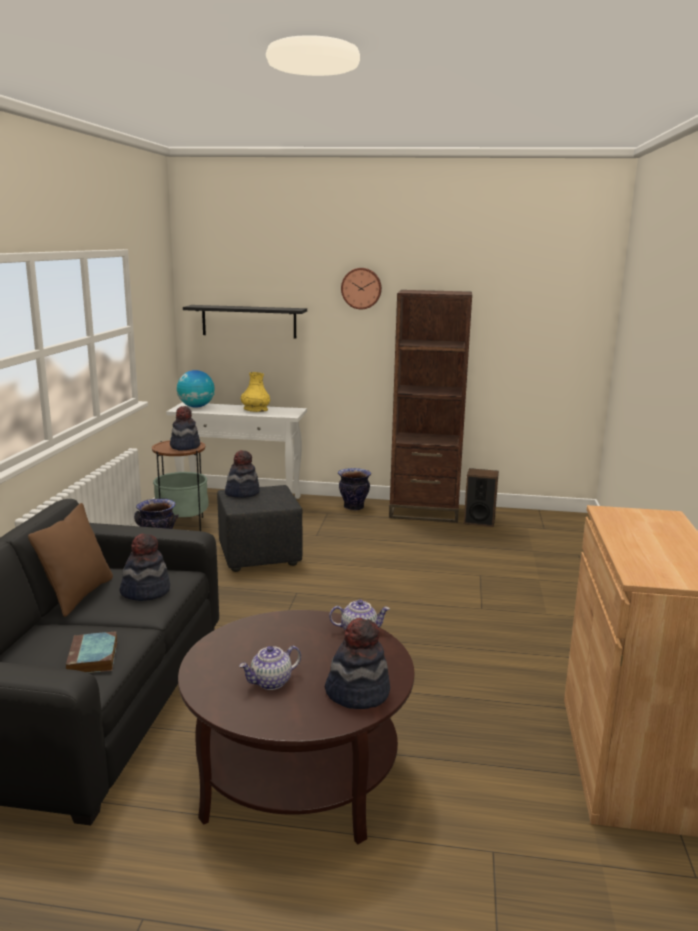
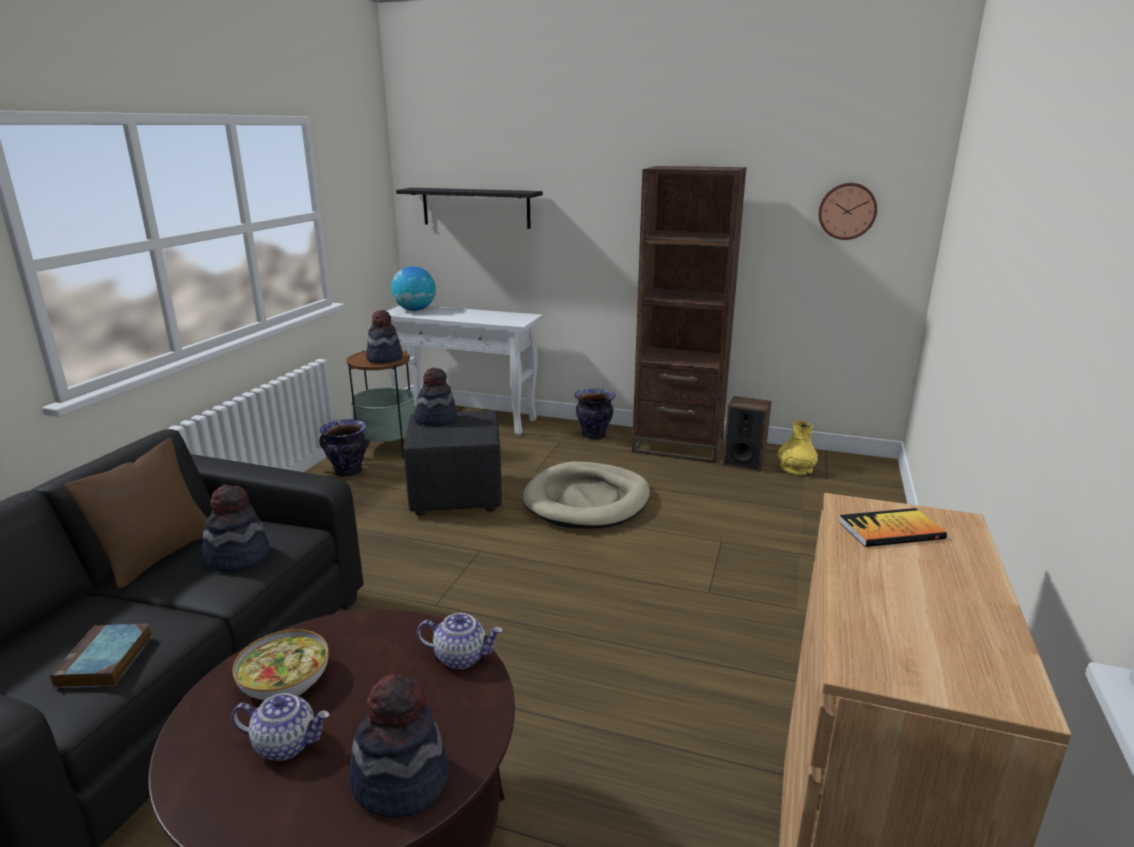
camera: 10 degrees right, 5 degrees up
teapot [239,646,301,690] -> teapot turned 150 degrees counterclockwise [232,693,330,761]
yellow vase [241,372,270,412] -> yellow vase moved to [778,421,818,475]
wall clock [341,268,382,309] -> wall clock moved to [819,183,877,240]
none -> bowl [233,629,329,700]
none -> beige dog bed [523,461,650,529]
none -> book [839,508,947,547]

